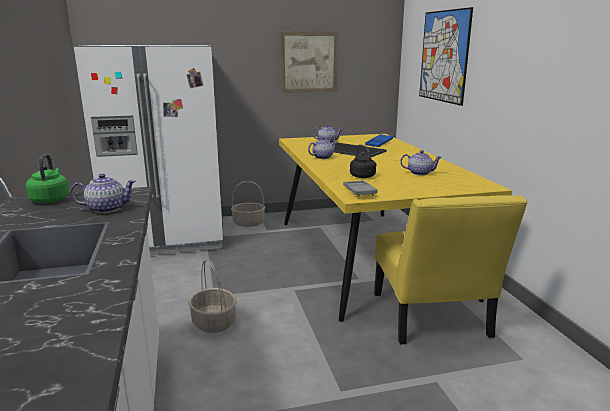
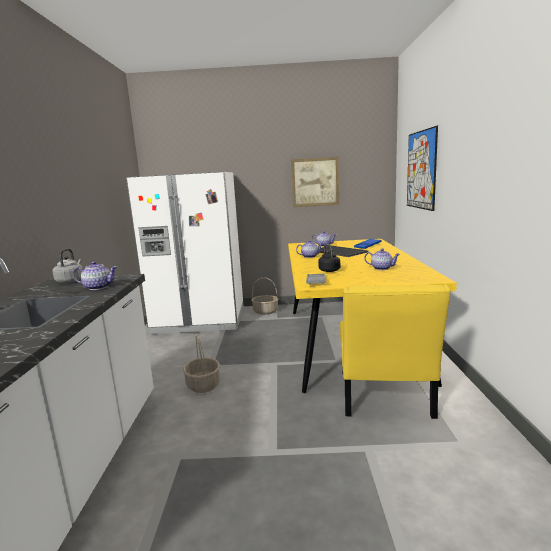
camera: 15 degrees right, 5 degrees down
green kettle [26,154,69,203] -> grey kettle [53,248,83,283]

